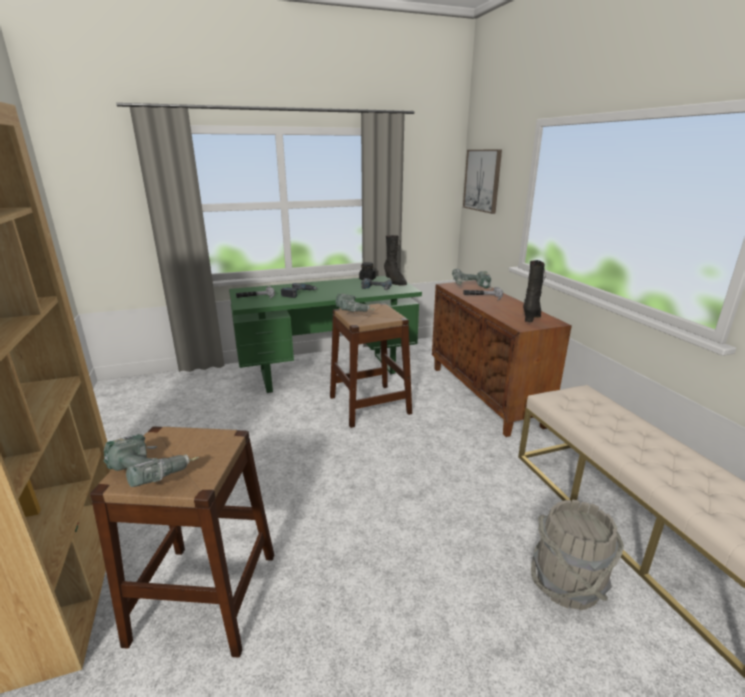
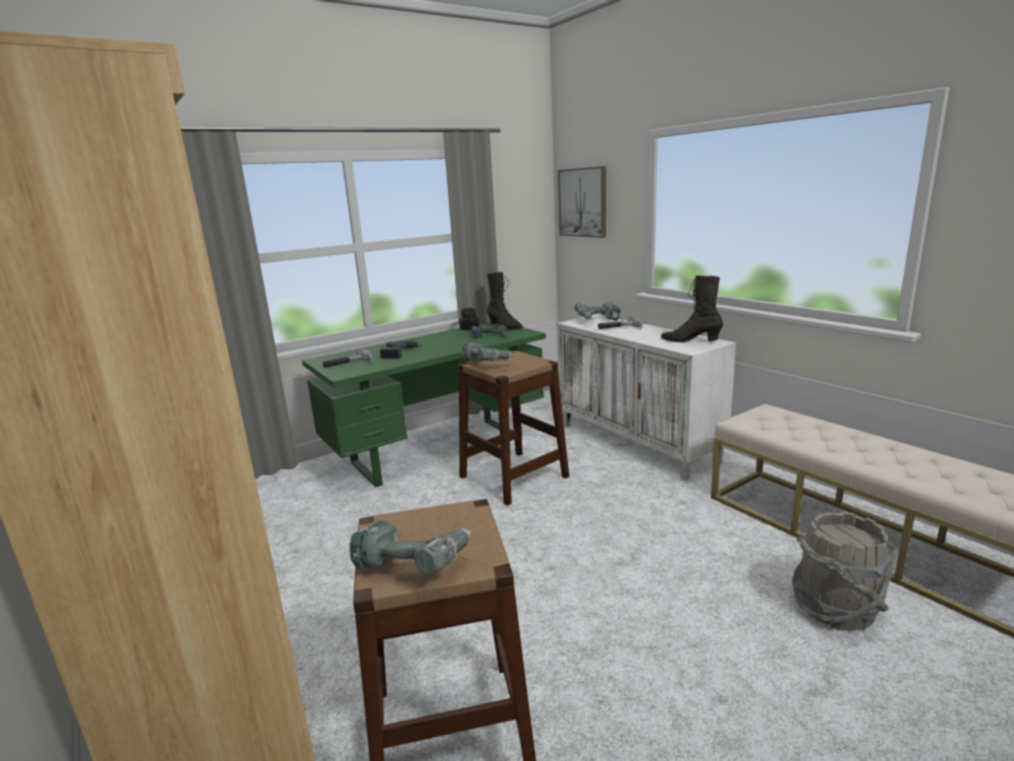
camera: 15 degrees left, 5 degrees down
brown cabinet [432,280,572,437] -> white cabinet [556,314,736,481]
black boot [523,260,545,322] -> black boot turned 75 degrees counterclockwise [661,276,723,342]

